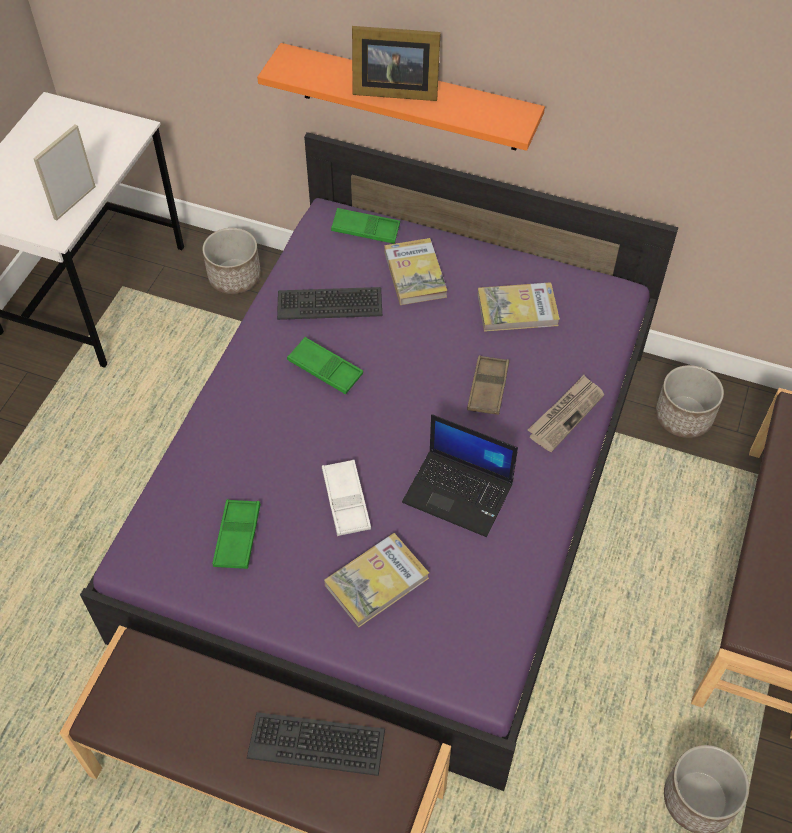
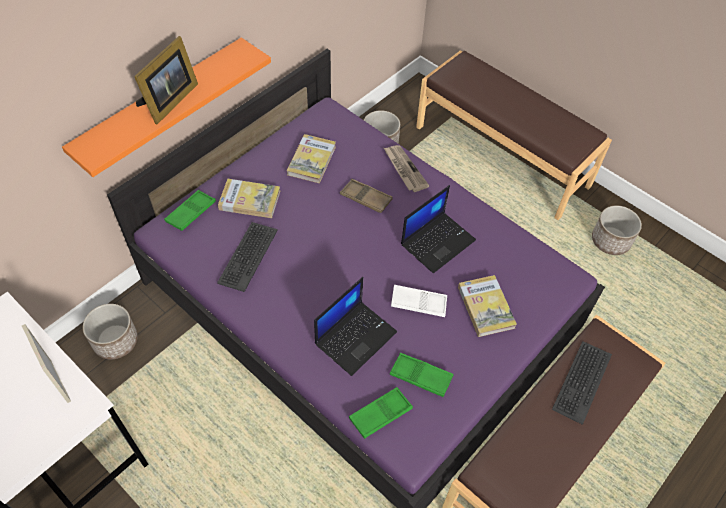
camera: 70 degrees left, 0 degrees up
green tray [287,337,363,395] -> green tray moved to [349,387,413,439]
none -> laptop [314,277,397,376]

